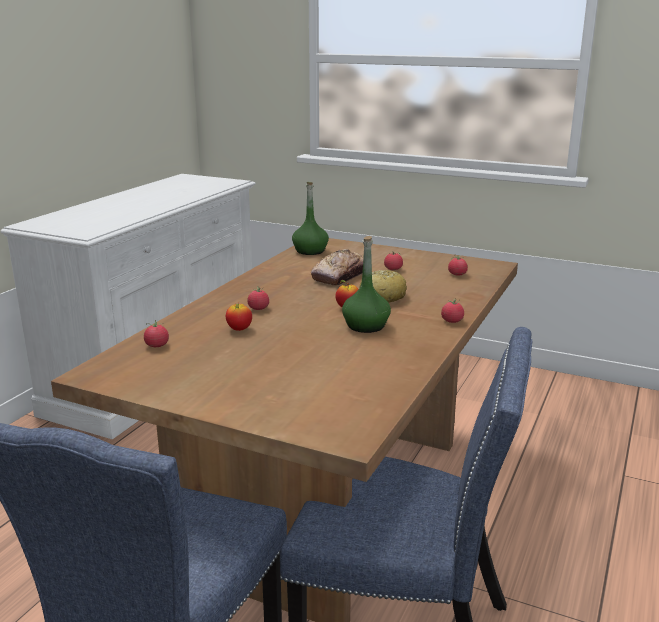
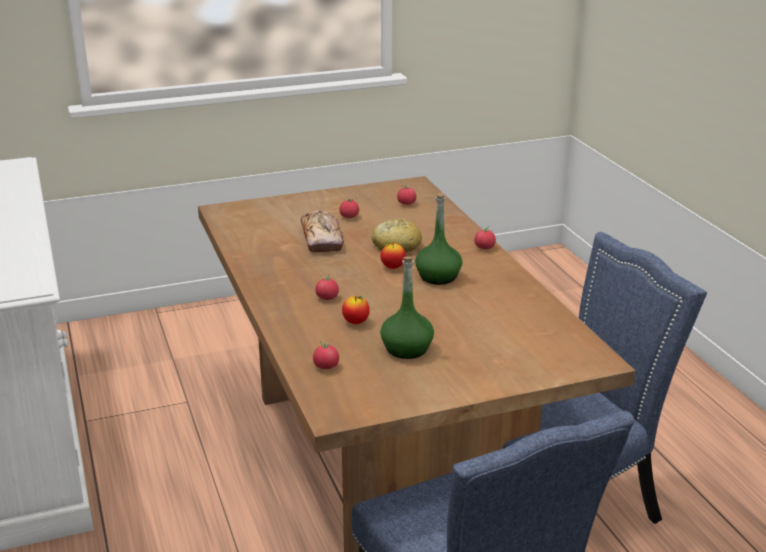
camera: 45 degrees left, 5 degrees up
green bottle [292,182,329,255] -> green bottle moved to [380,257,434,359]

